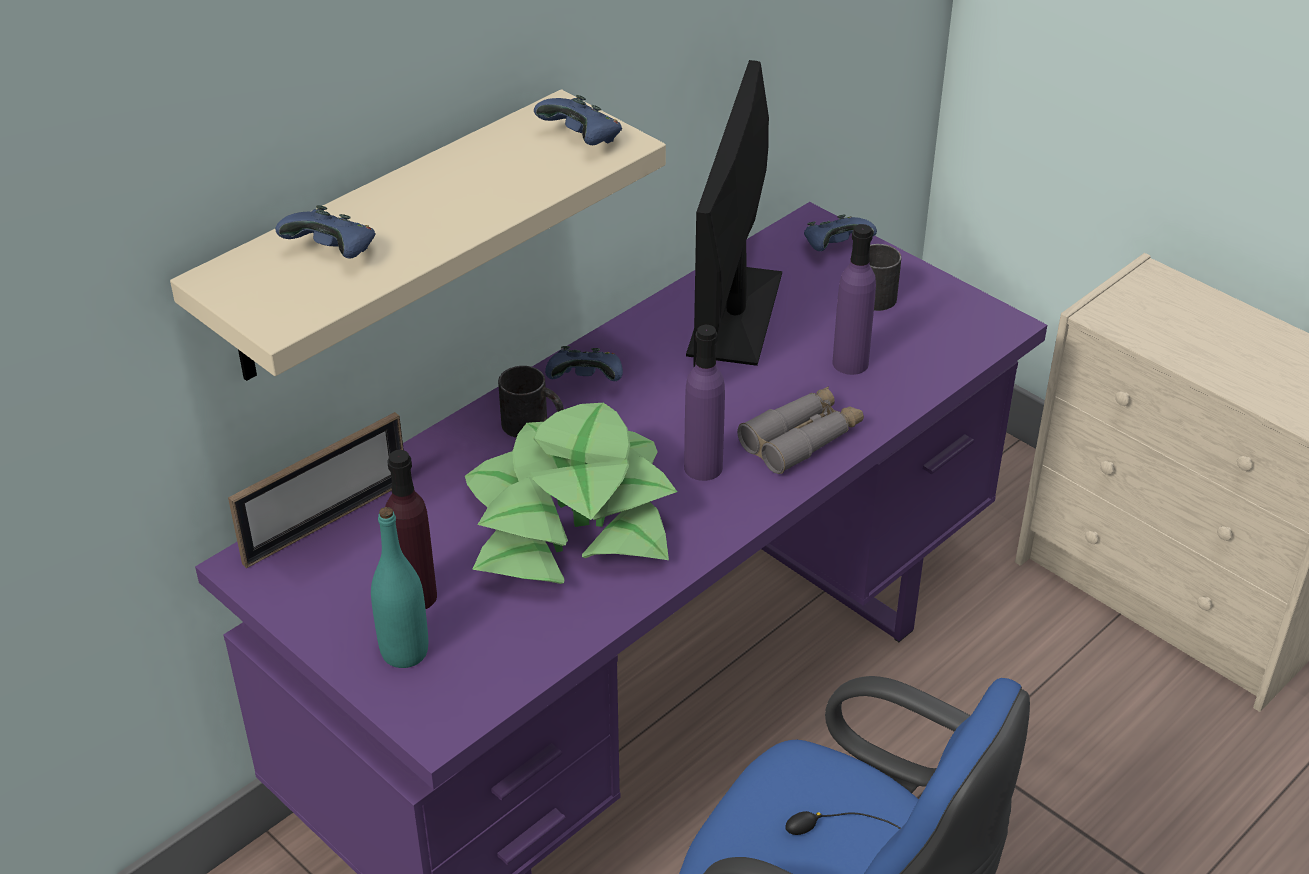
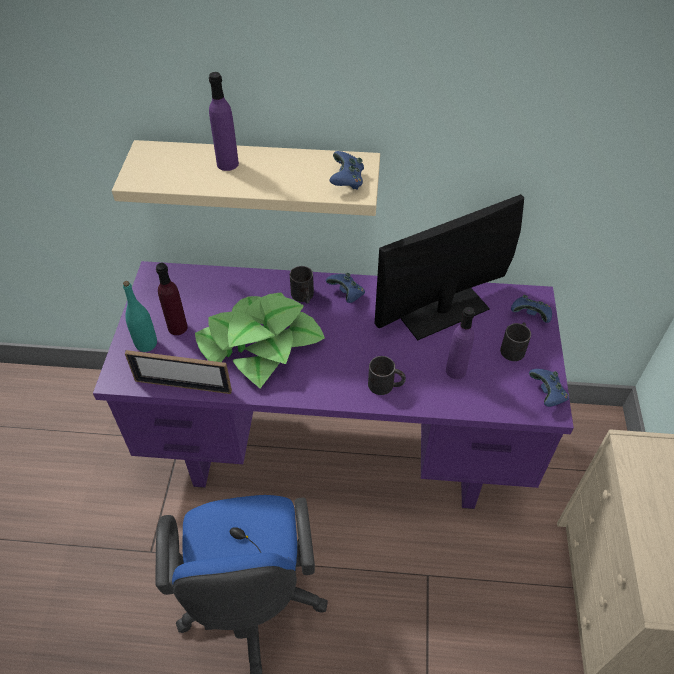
camera: 50 degrees right, 10 degrees up
picture frame [228,412,404,568] -> picture frame moved to [125,350,232,394]
blue game controller [276,205,376,259] -> blue game controller moved to [529,369,569,407]
purple bottle [684,325,725,481] -> purple bottle moved to [209,72,239,171]
grey binoculars [737,386,864,474] -> black mug [368,356,406,395]

